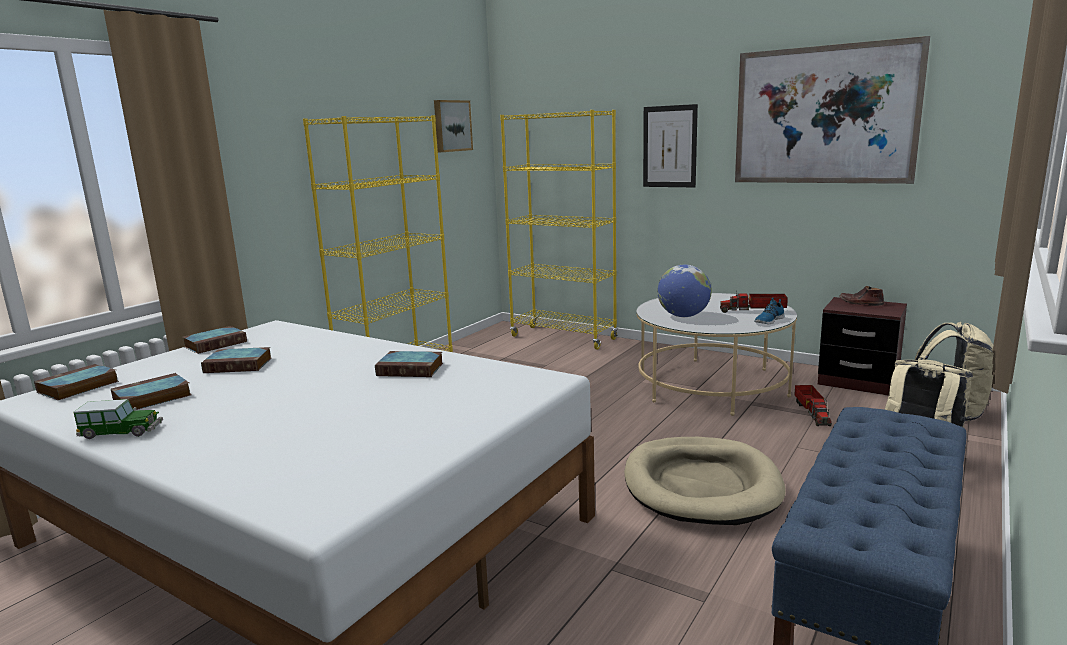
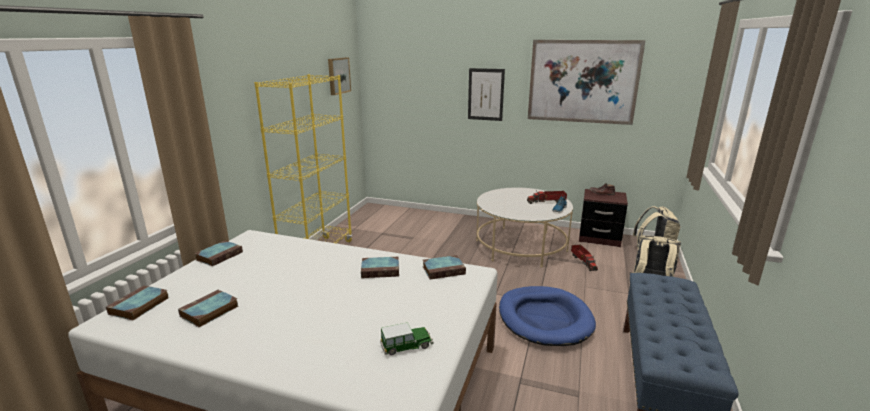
camera: 15 degrees left, 5 degrees up
toy car [73,399,163,439] -> toy car moved to [380,322,434,355]
book [201,347,271,373] -> book moved to [423,255,466,280]
yellow bookcase [500,110,618,350] -> none
beige dog bed [624,437,785,525] -> blue dog bed [499,286,596,346]
globe [657,264,712,317] -> none

